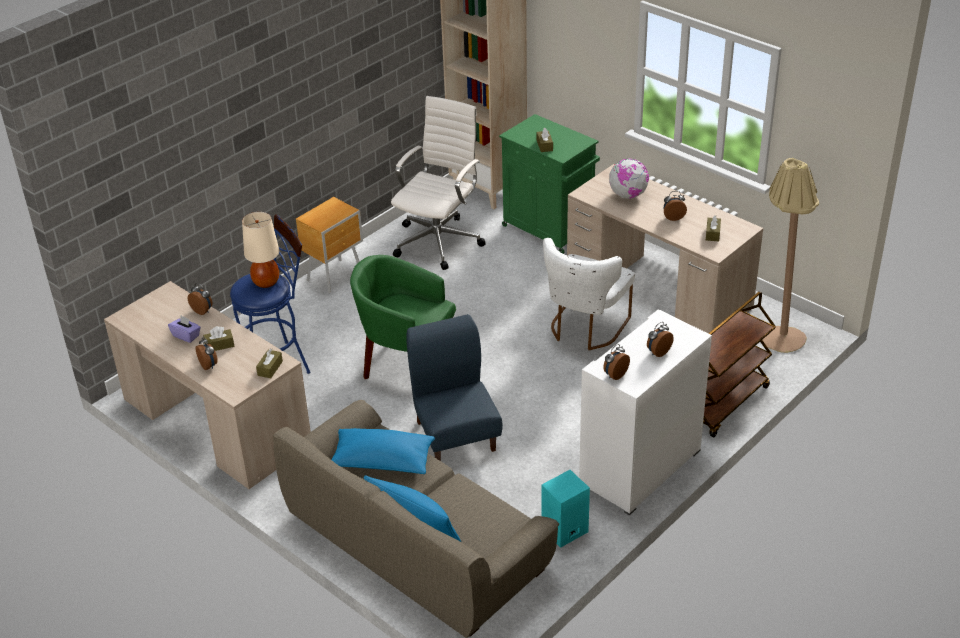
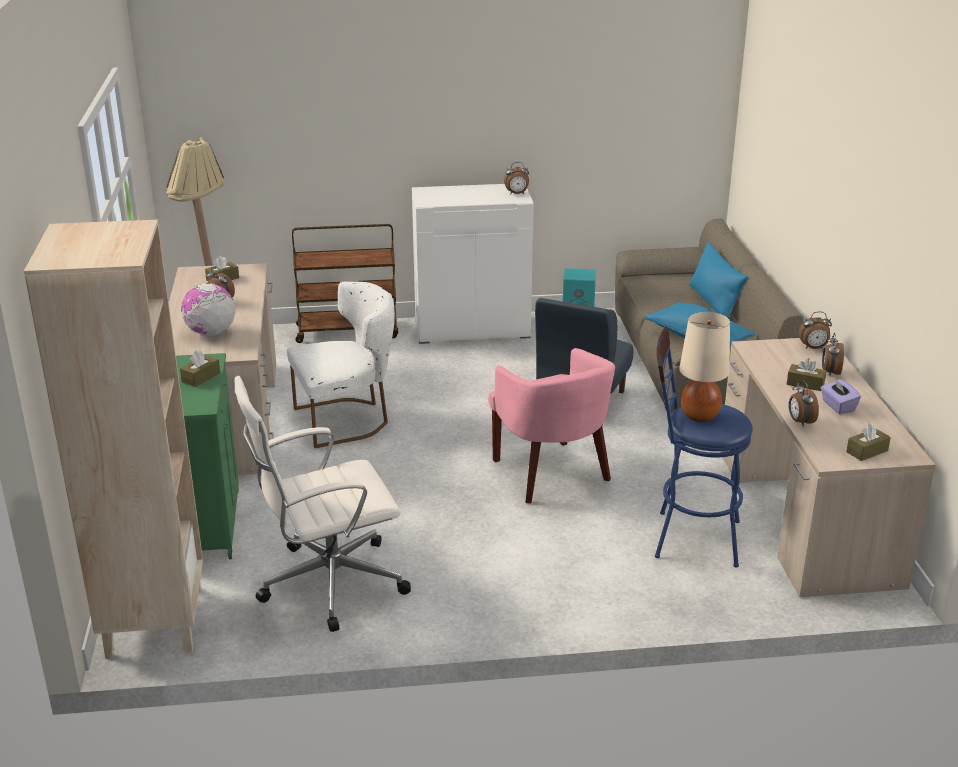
camera: 140 degrees left, 10 degrees down
brown tissue box [256,348,283,378] -> brown tissue box moved to [846,423,891,461]
brown nightstand [296,197,363,293] -> none
green armchair [350,255,456,379] -> pink armchair [488,348,615,504]
alarm clock [647,322,674,357] -> alarm clock moved to [799,311,832,349]

